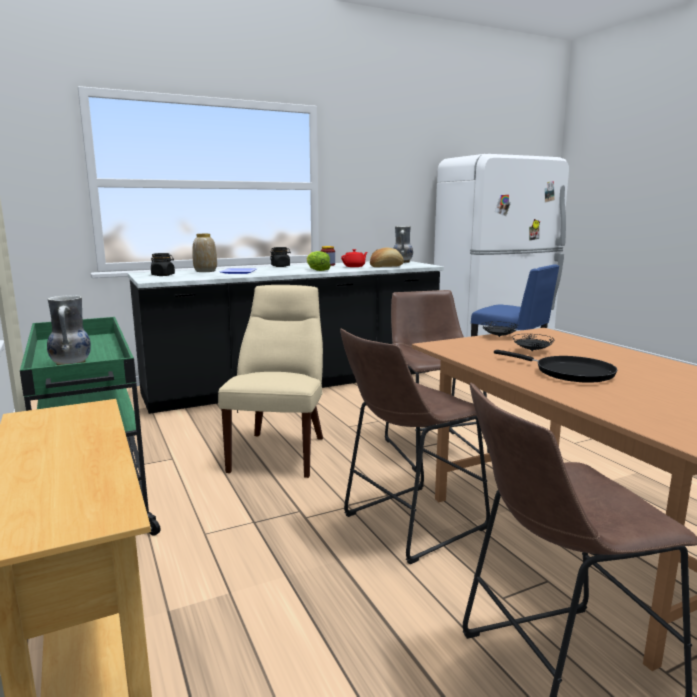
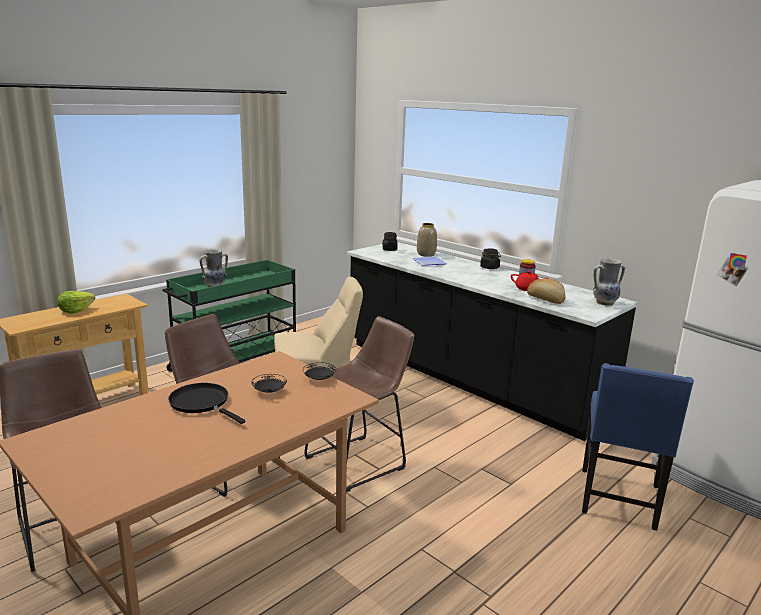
camera: 70 degrees right, 5 degrees up
lettuce [307,251,331,271] -> lettuce moved to [58,291,95,314]
black frying pan [494,350,617,383] -> black frying pan turned 105 degrees clockwise [168,383,245,424]

